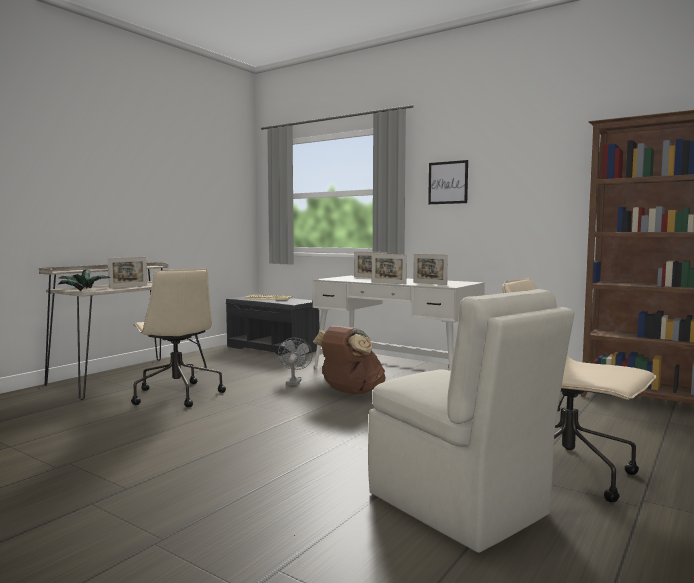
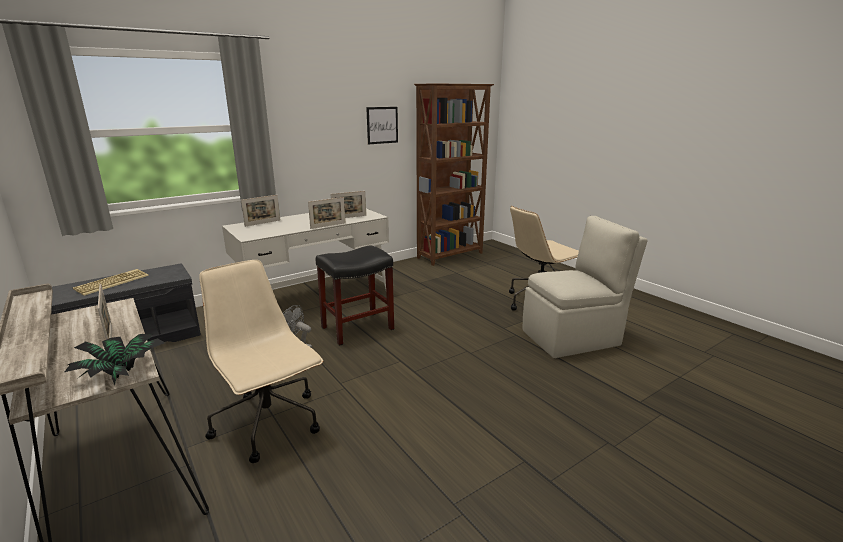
camera: 70 degrees left, 15 degrees up
beige office chair [131,269,226,407] -> beige office chair turned 120 degrees counterclockwise [199,260,323,463]
brown backpack [313,325,386,394] -> black stool [316,245,394,346]
picture [428,160,468,204] -> picture moved to [366,107,398,144]

